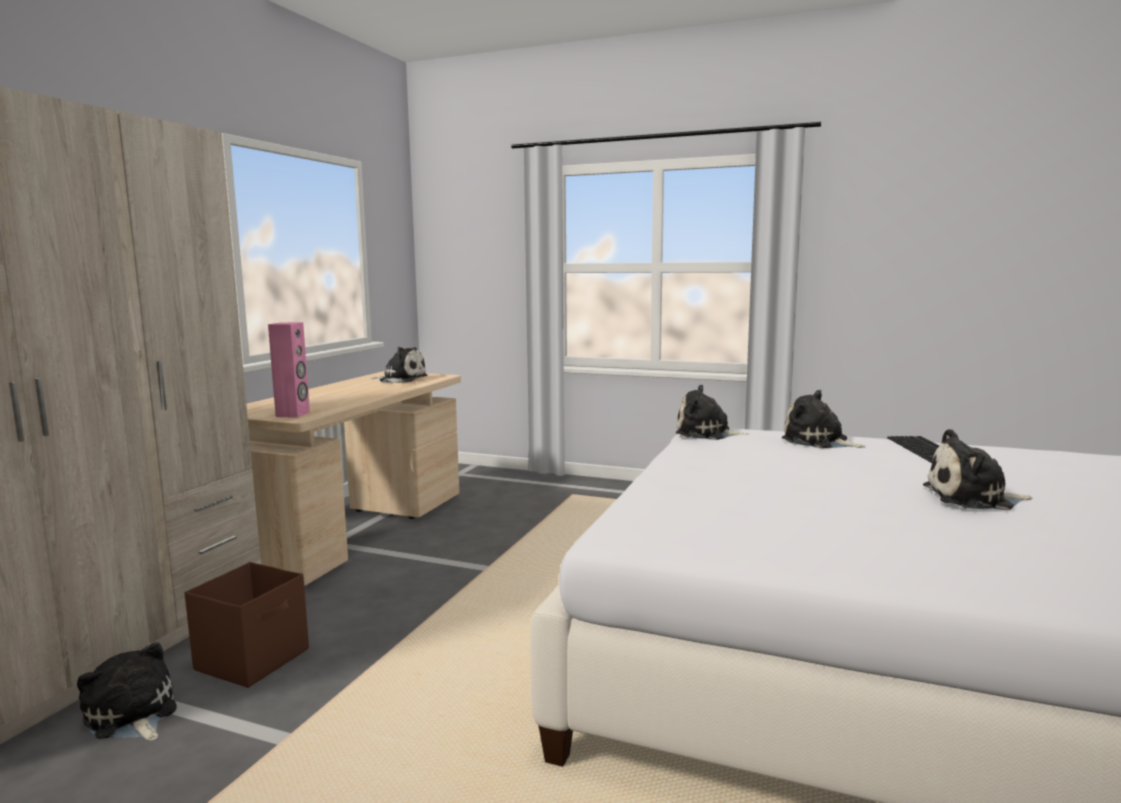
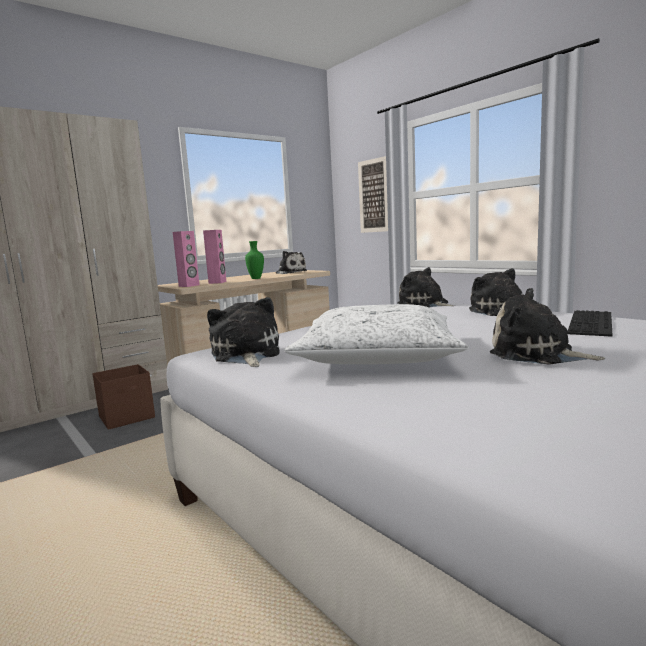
camera: 30 degrees right, 0 degrees up
plush toy [77,642,177,741] -> plush toy moved to [207,297,280,367]
none -> pink speaker [203,230,226,284]
none -> green vase [245,241,264,279]
none -> white pillow [284,304,469,364]
none -> picture [358,156,388,233]

